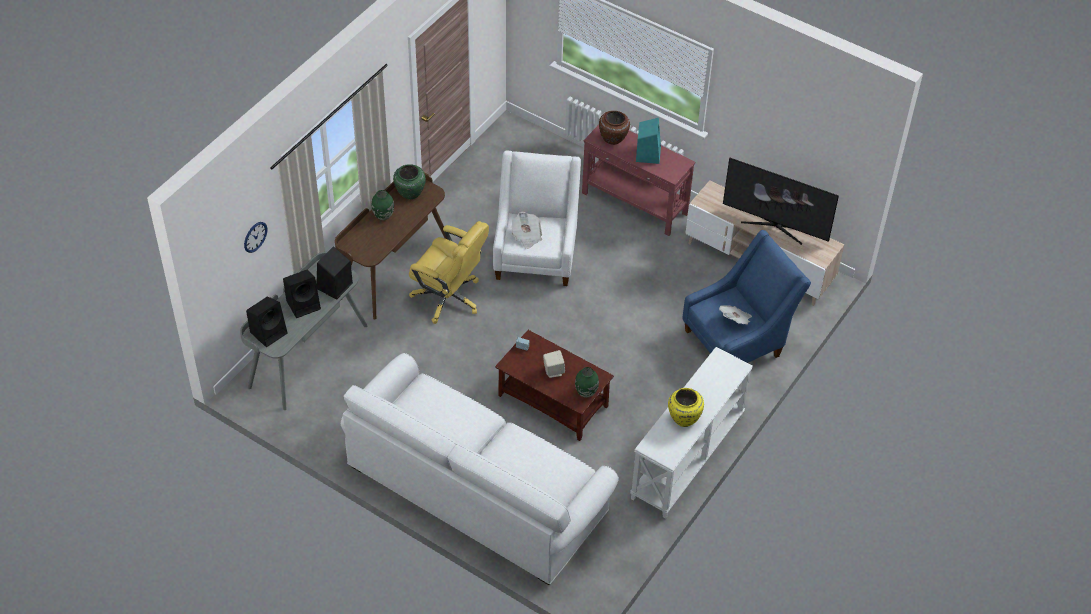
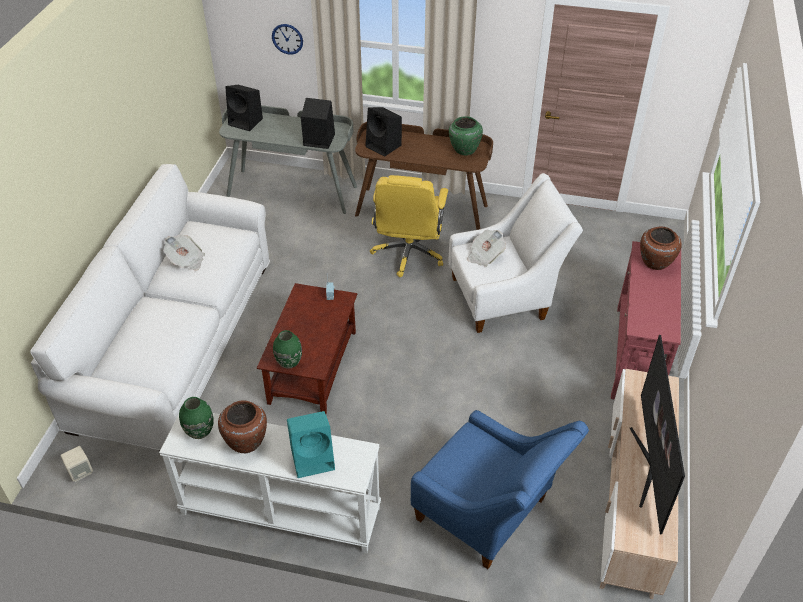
camera: 70 degrees right, 5 degrees down
black speaker [283,269,321,318] -> black speaker moved to [365,107,402,157]
green vase [372,190,394,220] -> green vase moved to [179,397,214,439]
beige speaker [543,350,565,378] -> beige speaker moved to [60,446,93,482]
turquoise speaker [636,118,661,164] -> turquoise speaker moved to [287,411,335,478]
yellow vase [668,388,704,427] -> brown vase [218,400,267,453]
newspaper [719,305,752,325] -> newspaper moved to [163,235,205,271]

